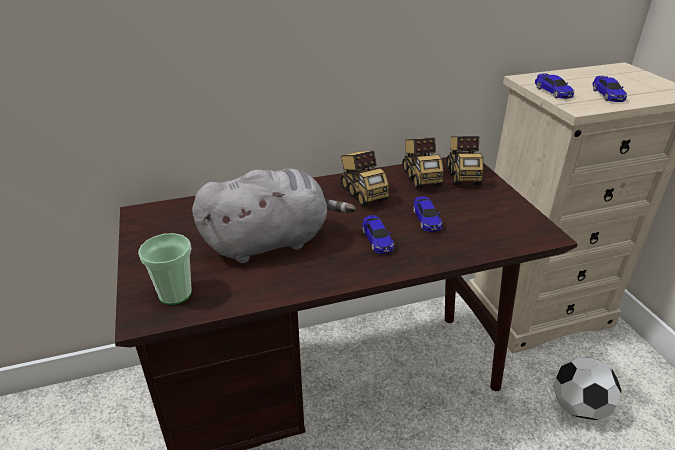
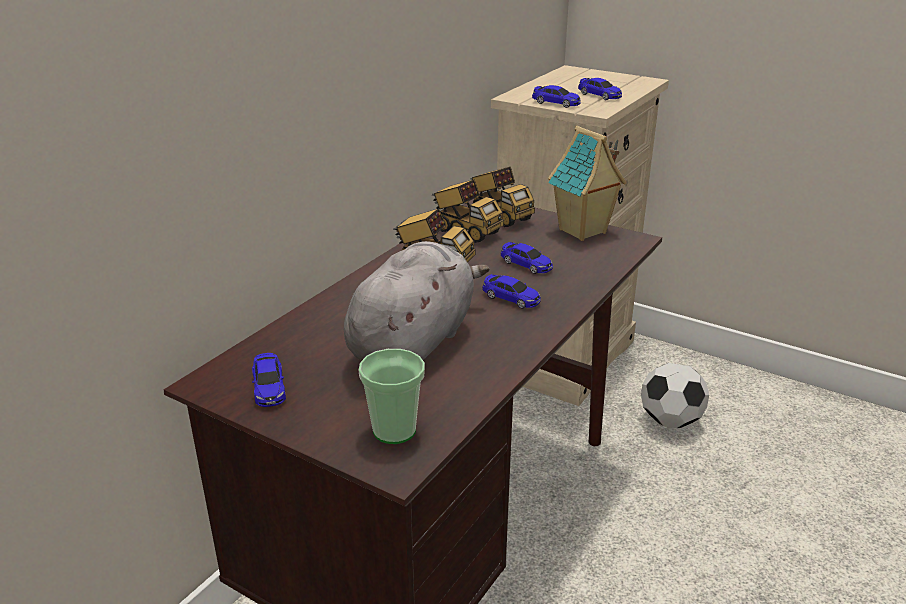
camera: 40 degrees left, 5 degrees down
none -> toy car [252,353,286,407]
none -> toy house [548,126,627,241]

